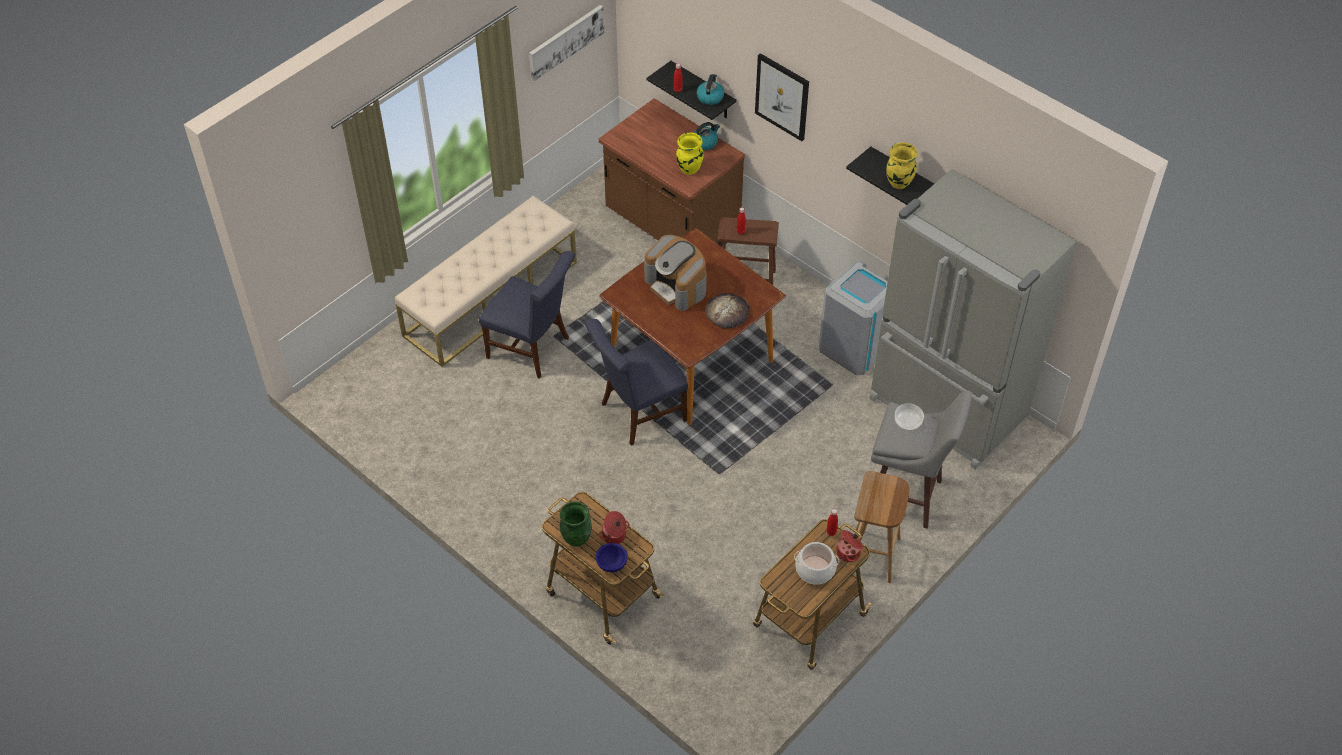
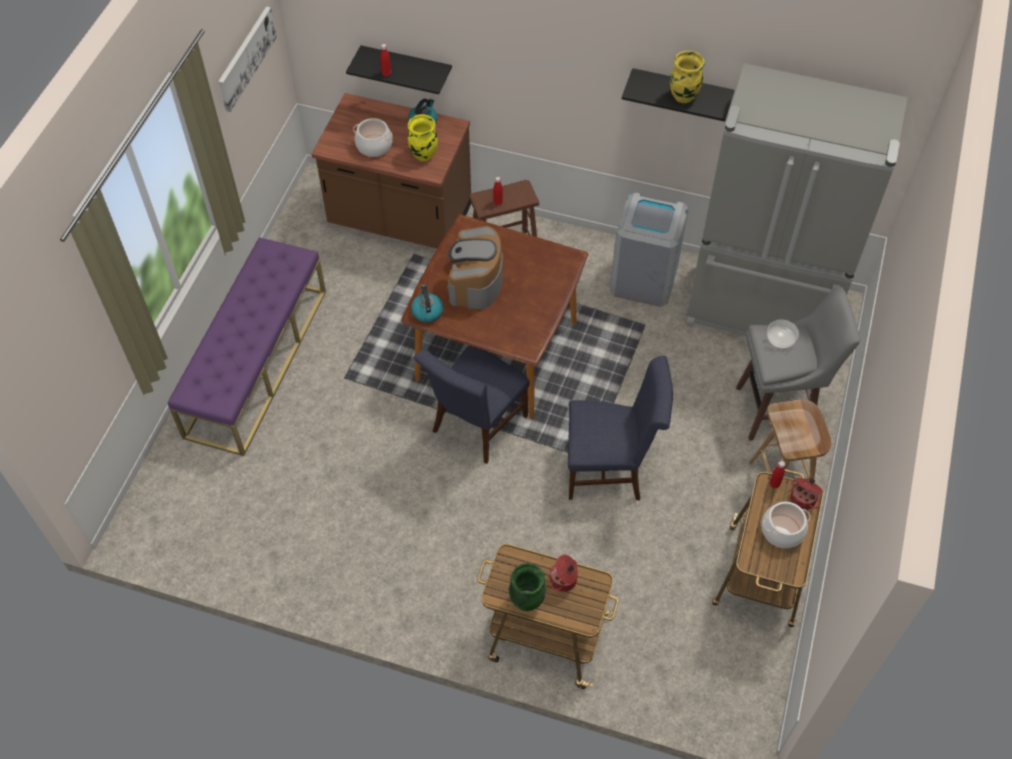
camera: 25 degrees left, 5 degrees up
beige bench [395,195,577,367] -> purple bench [168,237,326,456]
blue chair [479,251,575,379] -> blue chair moved to [568,356,673,501]
blue bowl [595,543,628,572] -> none
coffee machine [644,235,707,311] -> coffee machine turned 75 degrees clockwise [447,226,503,309]
kettle [697,74,724,105] -> kettle moved to [411,285,443,323]
bread [705,293,750,329] -> none
picture [755,53,809,141] -> none
none -> cooking pot [353,118,393,157]

